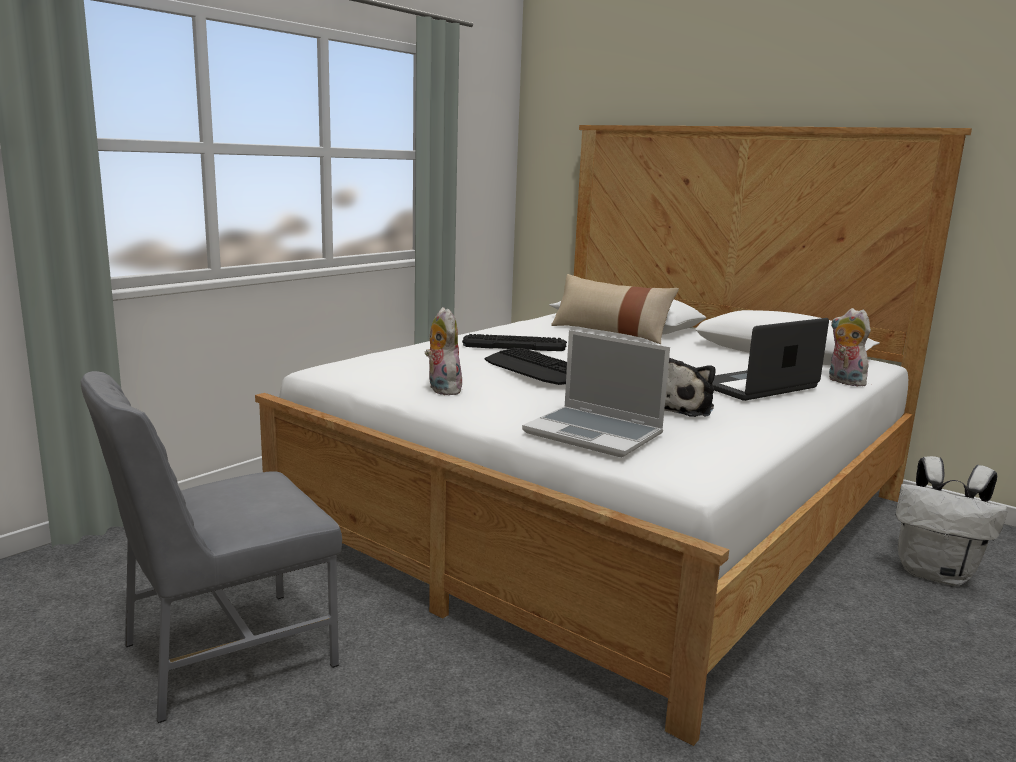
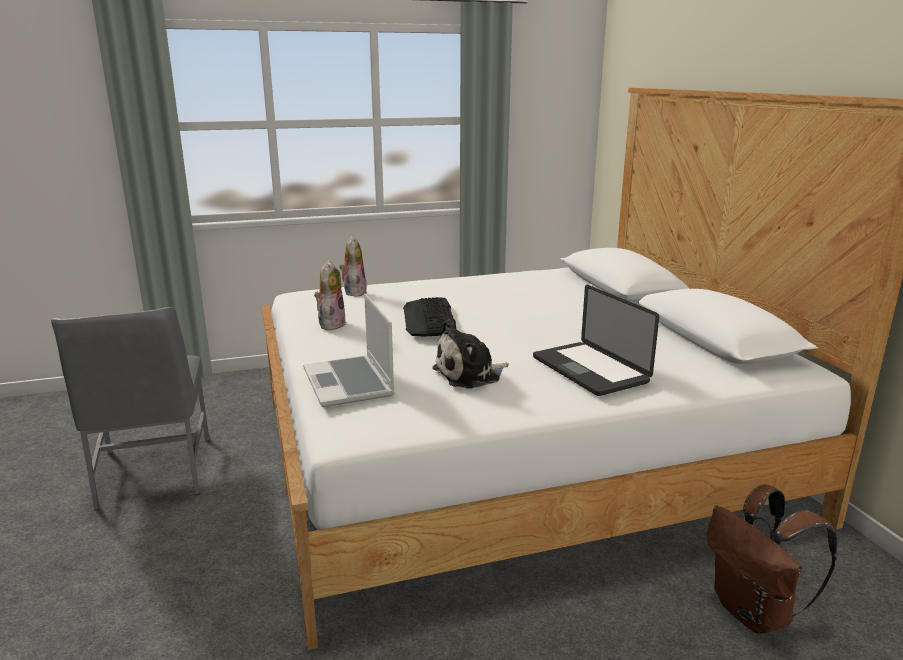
camera: 35 degrees right, 5 degrees up
grey chair [81,371,342,723] -> grey chair turned 105 degrees counterclockwise [51,307,209,511]
keyboard [462,334,567,351] -> none
beige pillow [551,274,679,344] -> none
laptop [712,318,829,401] -> laptop turned 120 degrees counterclockwise [533,285,659,396]
plush toy [829,308,871,386] -> plush toy moved to [339,236,367,296]
white backpack [896,456,1007,586] -> brown backpack [707,484,838,634]

